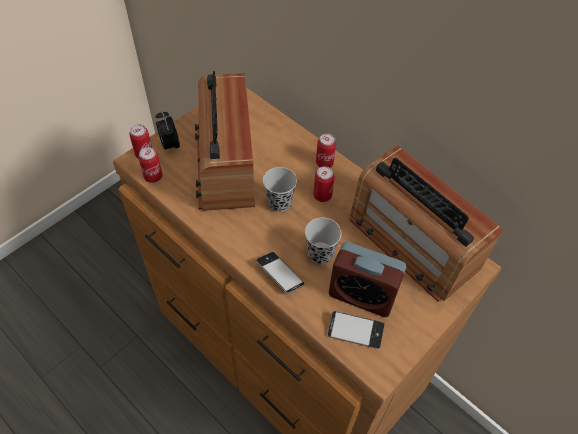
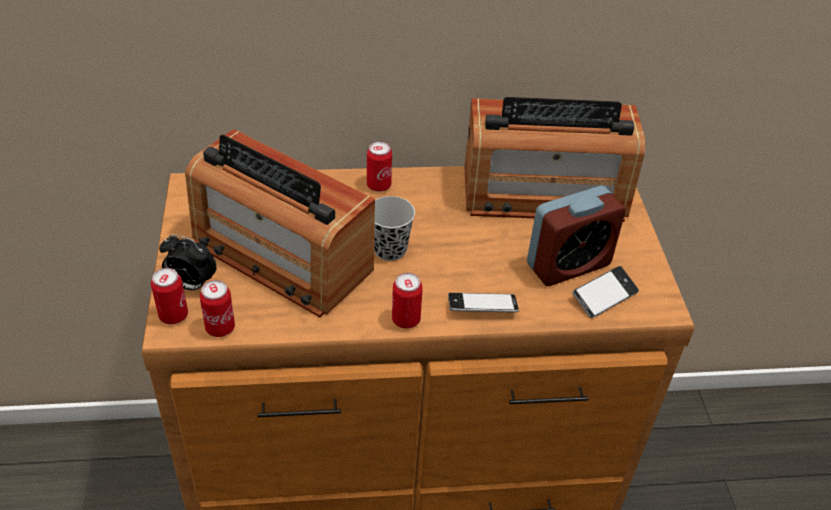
camera: 50 degrees left, 10 degrees down
black cup [305,217,341,264] -> none
can [313,166,335,202] -> can moved to [392,273,423,329]

